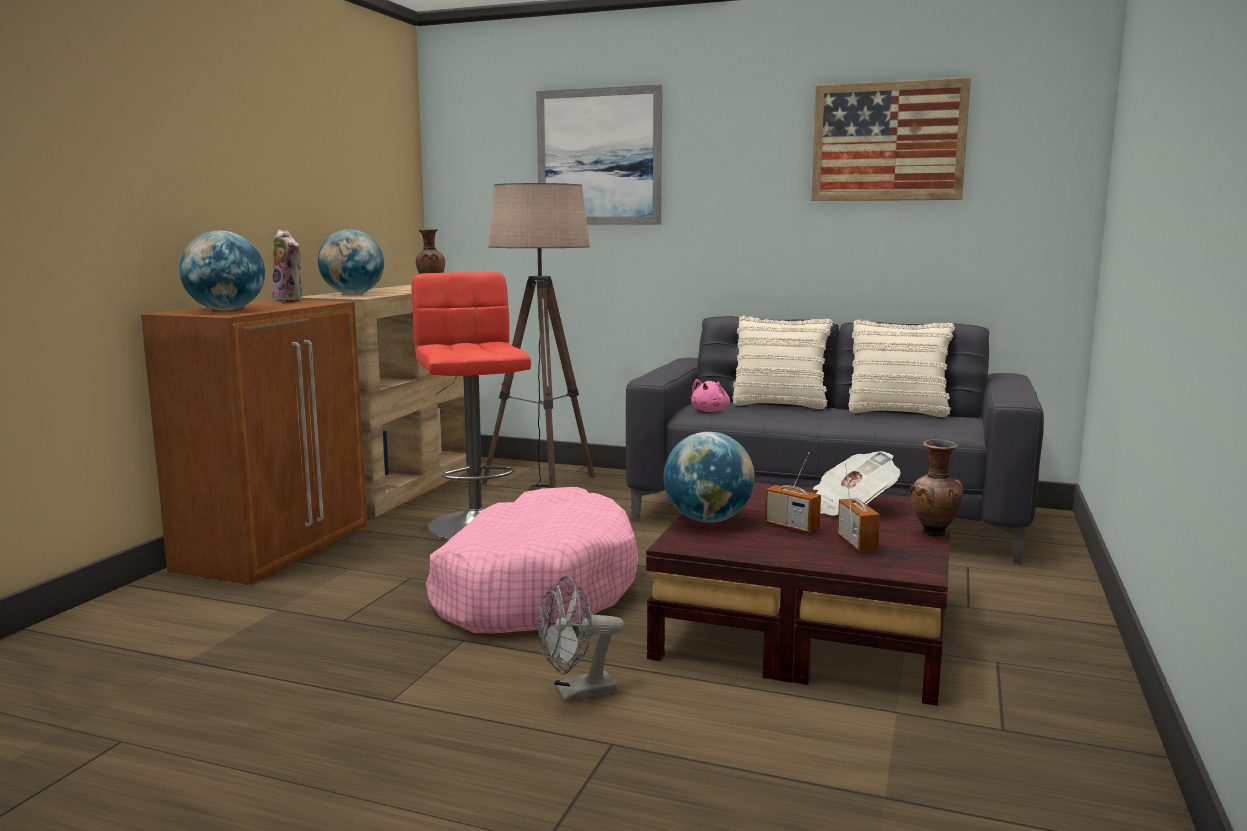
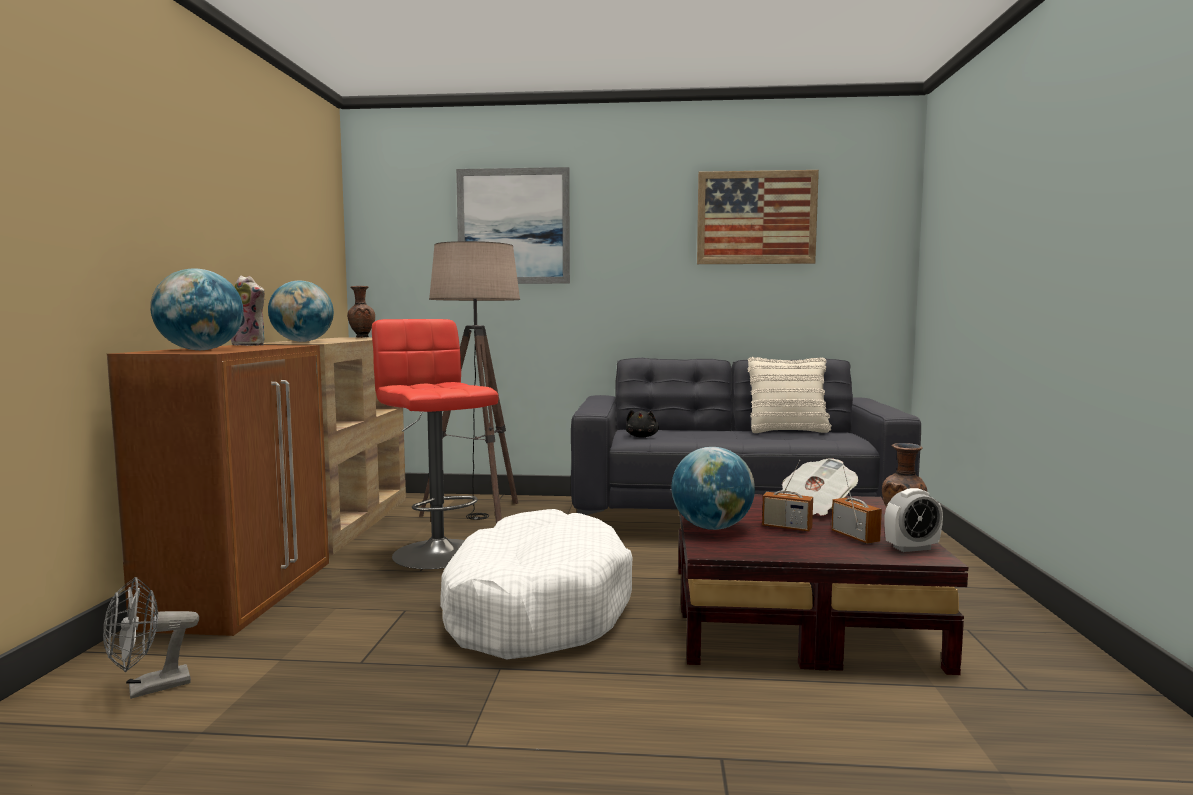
camera: 15 degrees left, 5 degrees down
pink dog bed [426,487,639,633] -> white dog bed [440,509,633,660]
grey fan [538,576,624,702] -> grey fan moved to [103,577,199,699]
pink plush toy [691,379,730,412] -> black plush toy [626,409,659,438]
beige pillow [732,316,833,409] -> none
none -> alarm clock [884,488,943,552]

